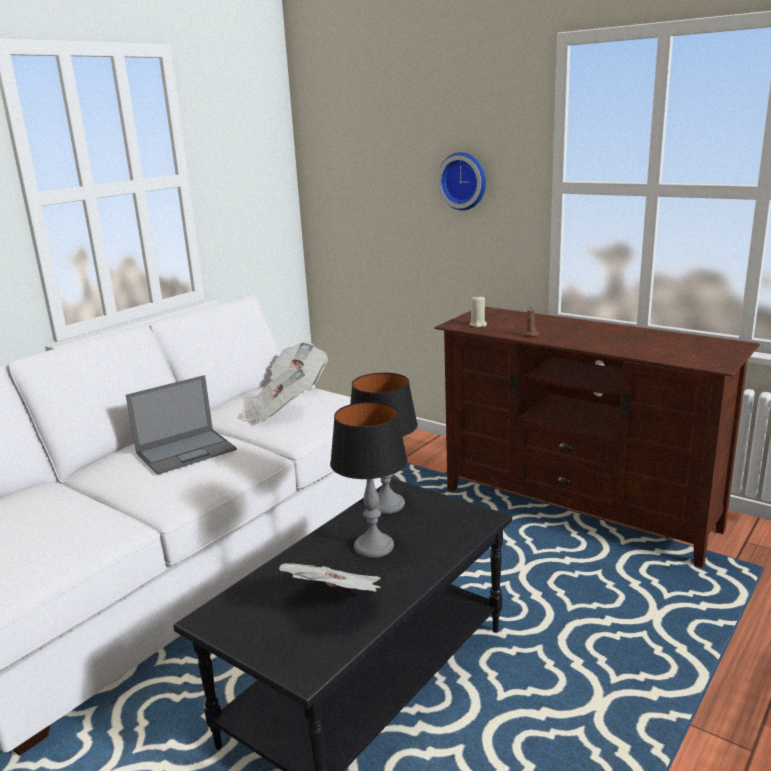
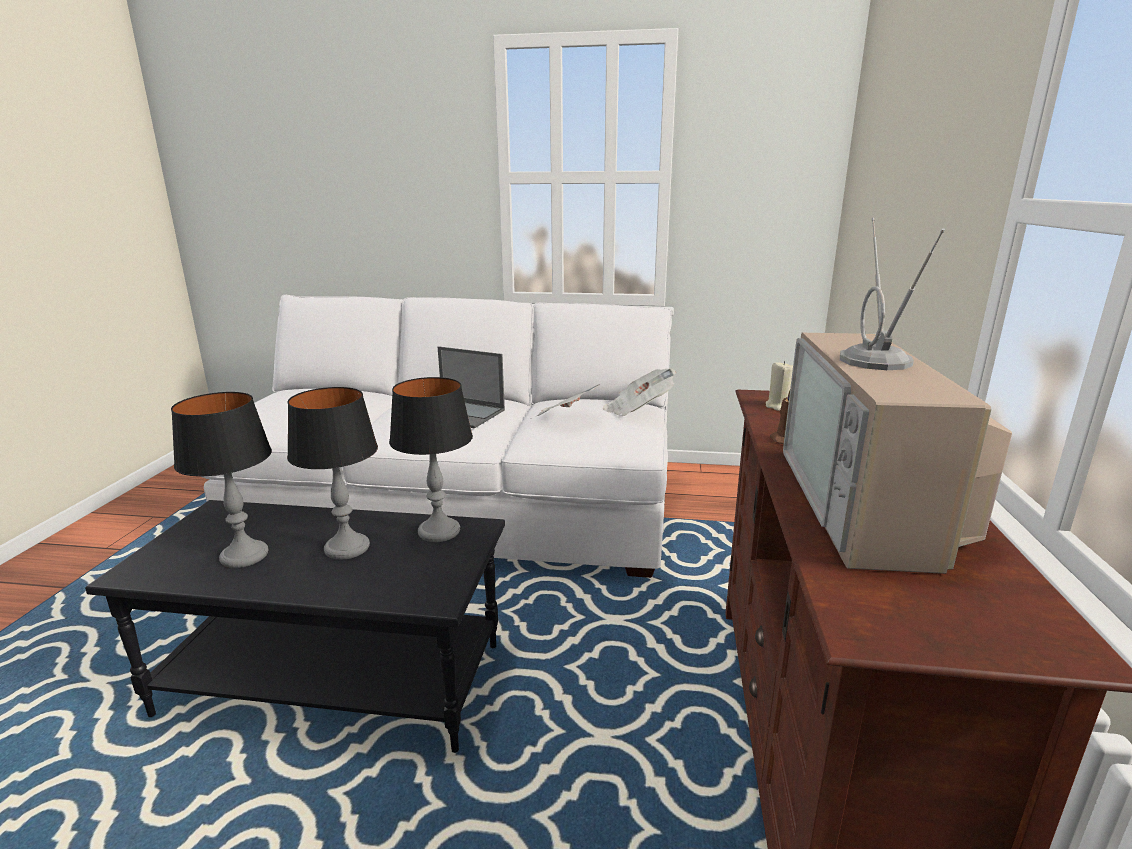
camera: 60 degrees right, 0 degrees up
newspaper [279,563,381,592] -> table lamp [171,392,272,568]
wall clock [437,152,486,210] -> none
none -> television [783,217,1012,574]

